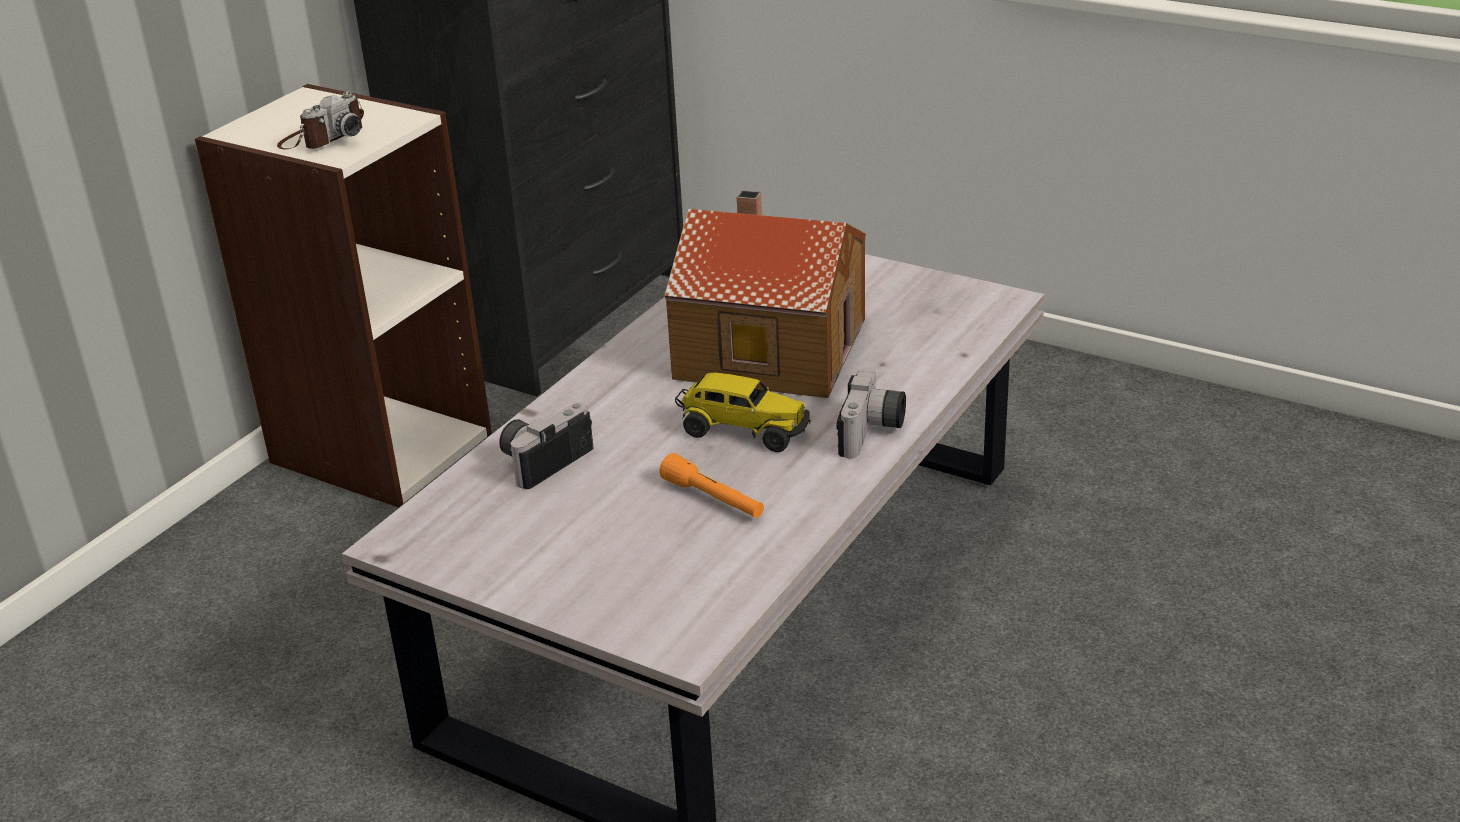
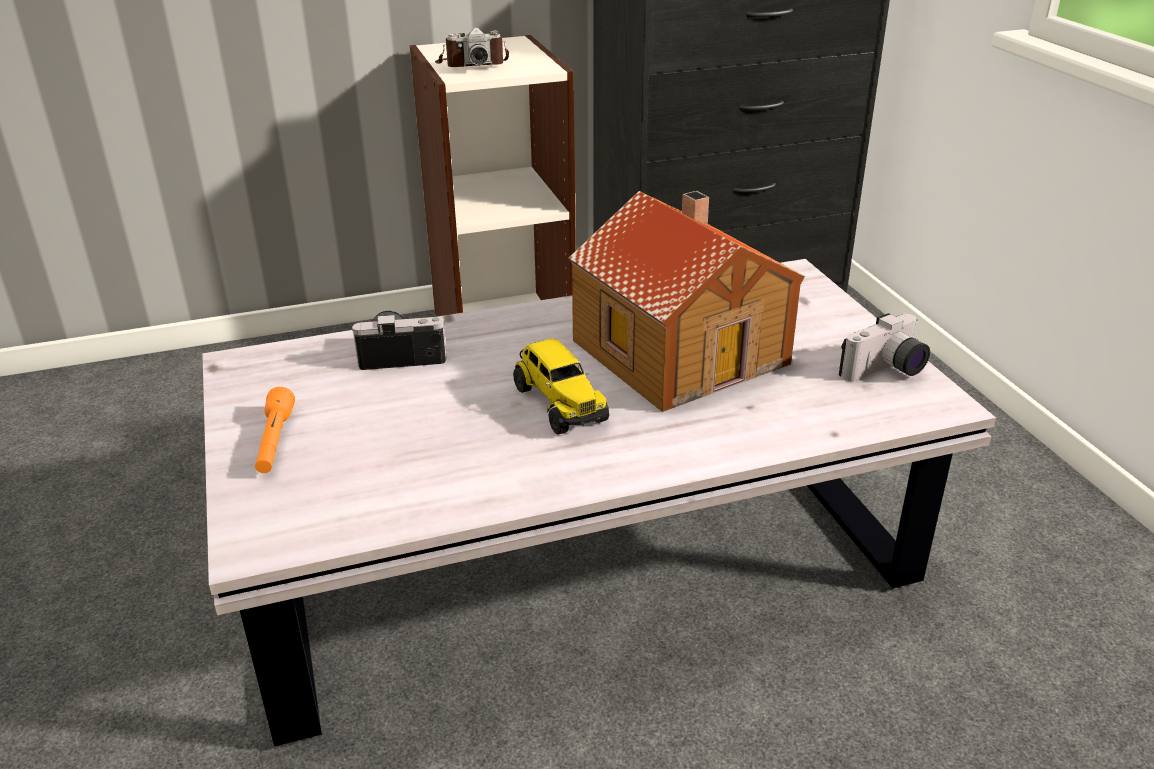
camera: 40 degrees right, 0 degrees up
orange flashlight [659,453,764,518] -> orange flashlight moved to [255,387,295,473]
camera [836,368,906,459] -> camera moved to [839,313,930,381]

